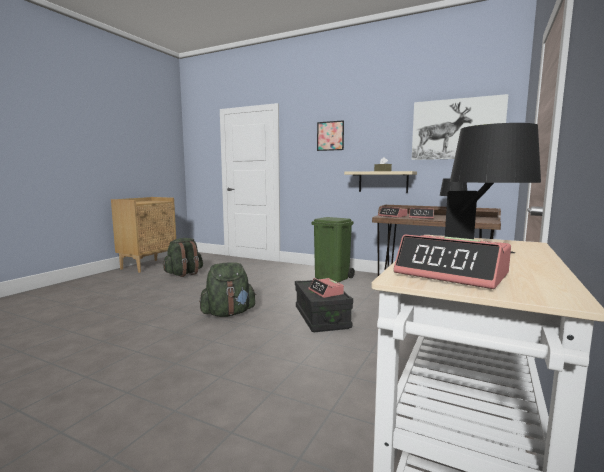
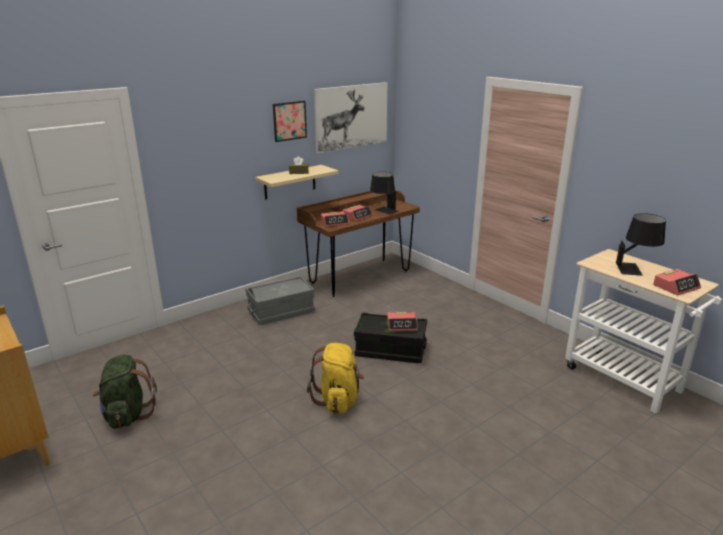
camera: 65 degrees left, 15 degrees up
green backpack [199,262,256,317] -> yellow backpack [307,343,364,414]
green trash can [312,217,355,282] -> grey storage box [245,276,315,325]
picture [317,120,344,151] -> picture moved to [273,101,307,142]

